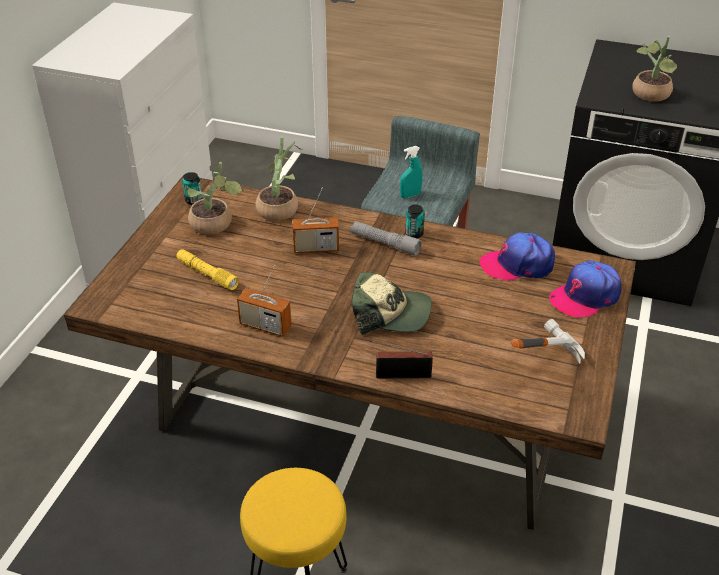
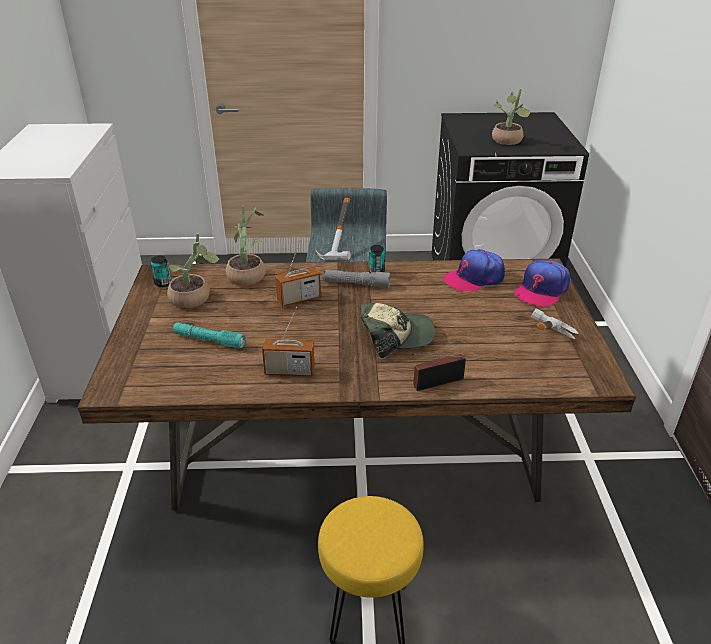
camera: 20 degrees left, 5 degrees down
yellow flashlight [176,249,239,290] -> turquoise flashlight [173,323,245,348]
turquoise spray bottle [400,146,422,198] -> hammer [316,198,351,260]

